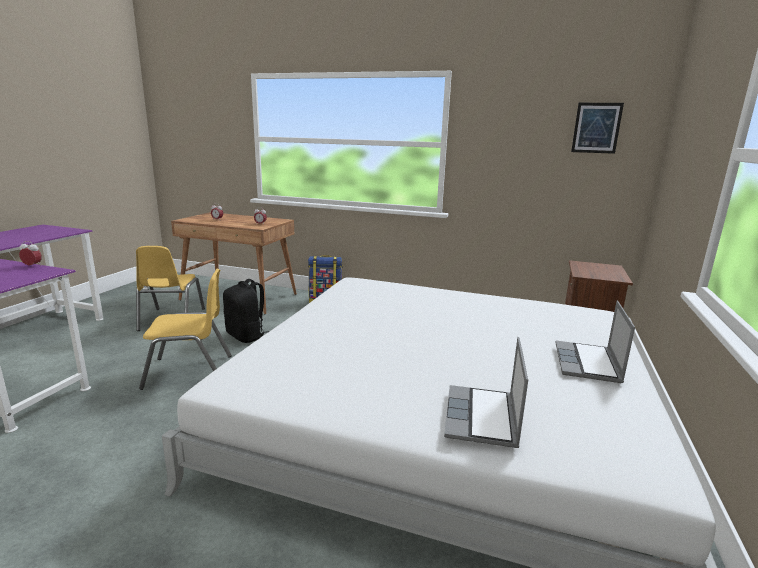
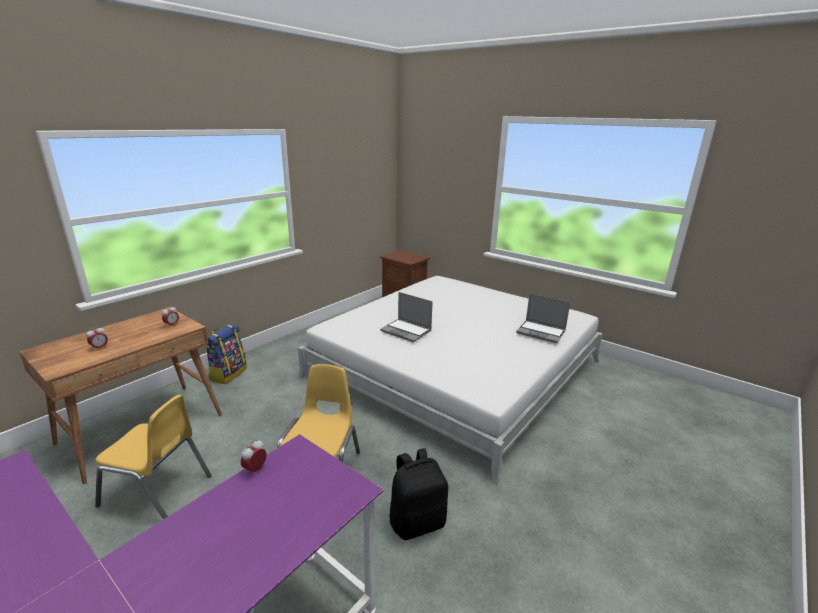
camera: 70 degrees left, 5 degrees up
black backpack [223,279,269,343] -> black backpack moved to [390,448,448,540]
laptop [555,301,635,383] -> laptop moved to [380,292,433,342]
picture [571,103,624,154] -> none

